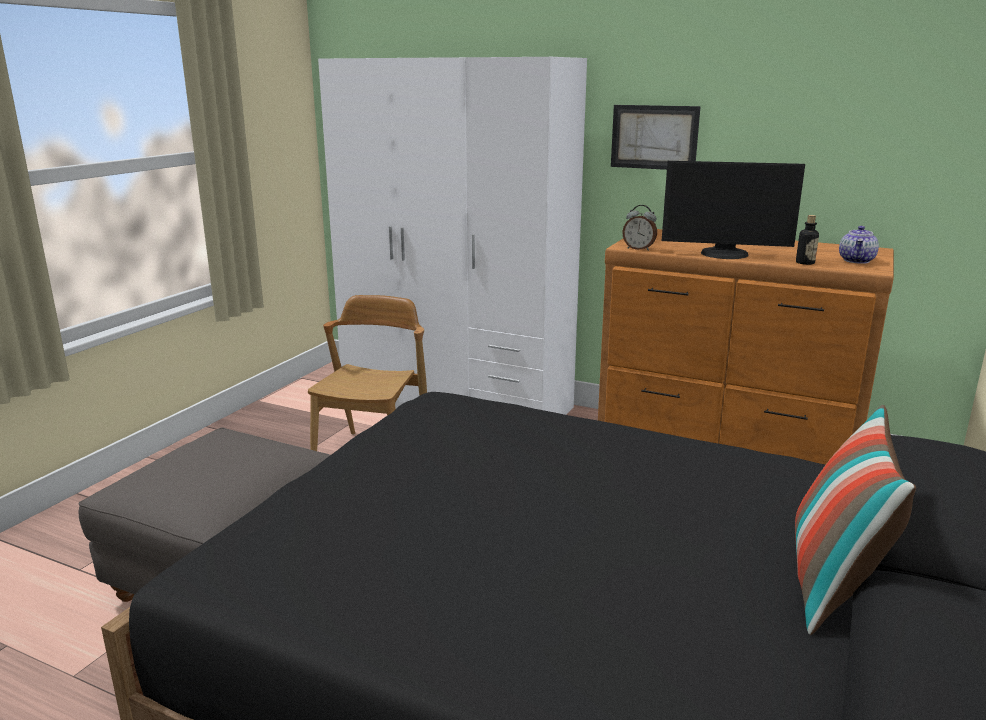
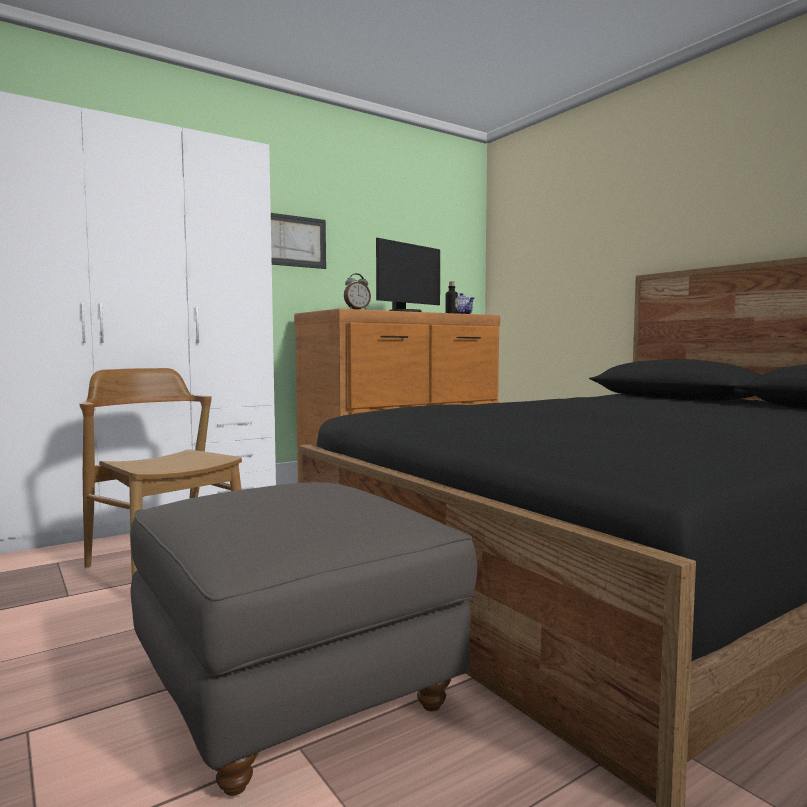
camera: 60 degrees left, 15 degrees down
pillow [795,405,916,635] -> none

